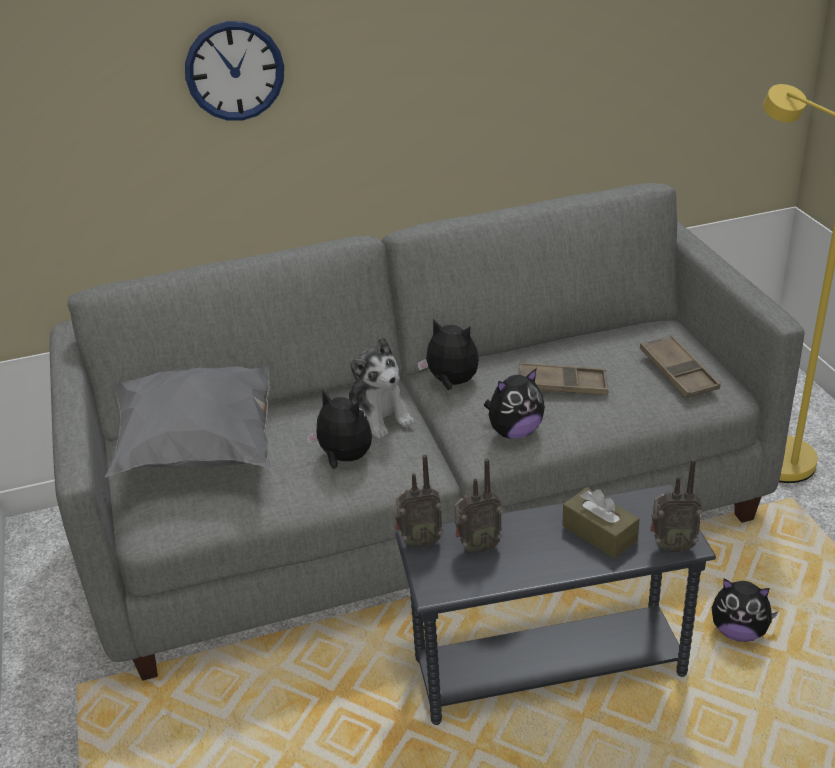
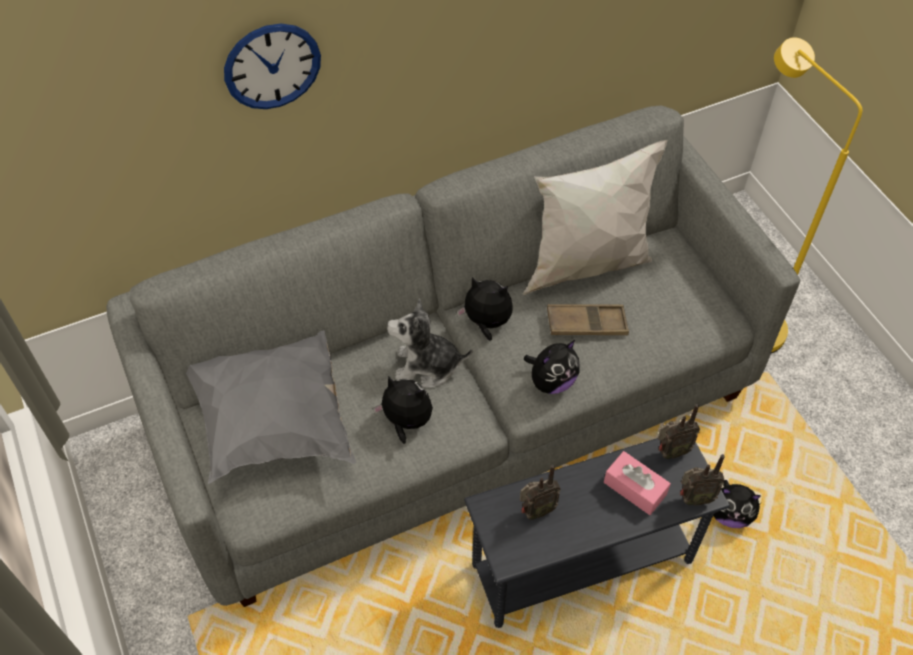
camera: 10 degrees left, 20 degrees up
plush toy [349,337,415,439] -> plush toy turned 135 degrees clockwise [387,299,473,388]
radio [395,455,443,548] -> radio moved to [658,404,700,459]
brown tissue box [562,488,640,558] -> pink tissue box [604,451,671,515]
brown tray [640,335,720,398] -> none
none -> white pillow [523,140,667,295]

